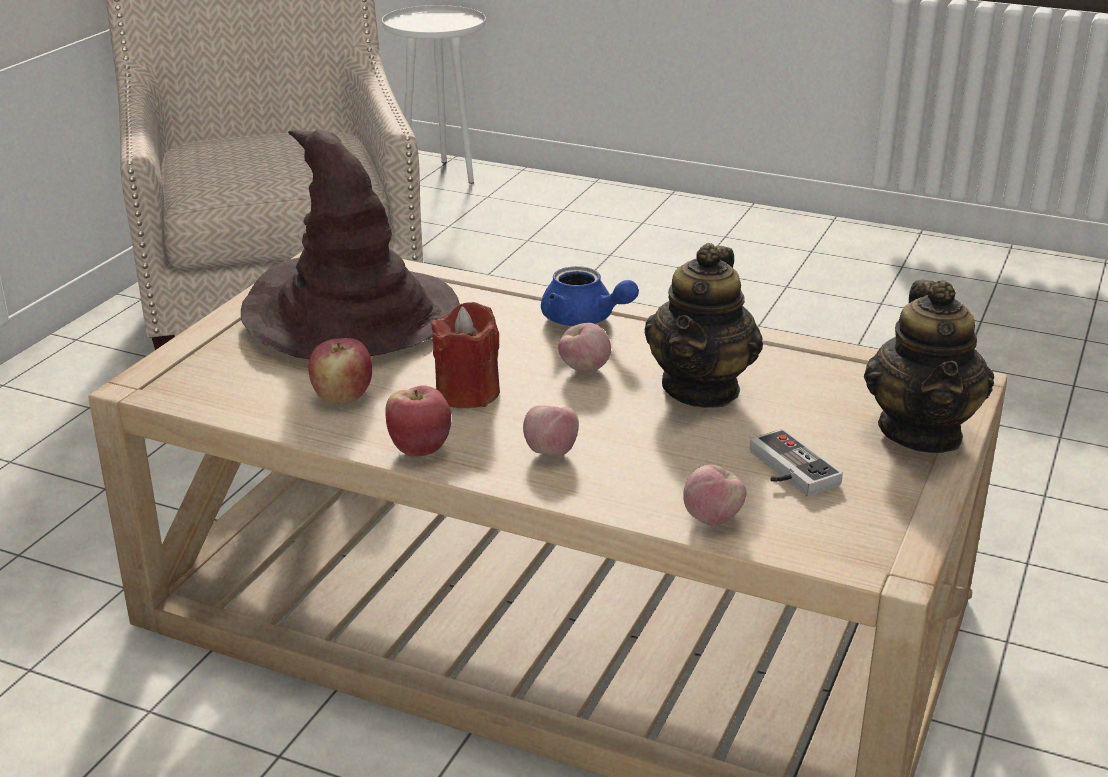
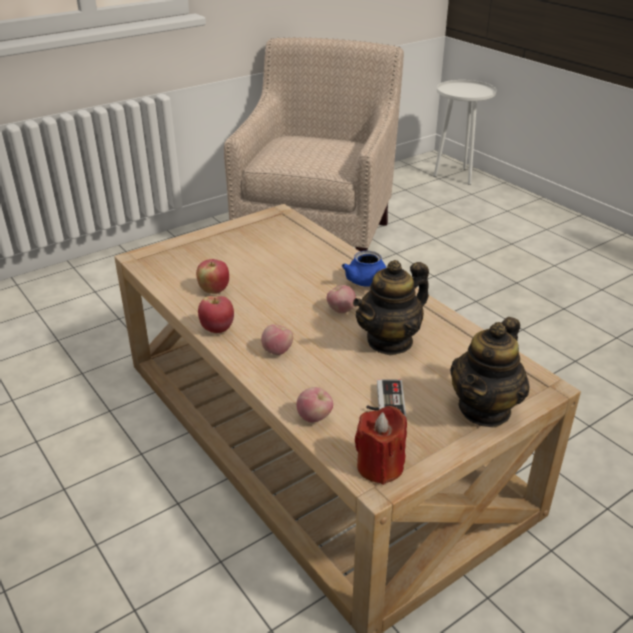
camera: 30 degrees right, 5 degrees up
brown hat [241,129,460,359] -> none
red candle [431,302,500,408] -> red candle moved to [355,406,407,485]

